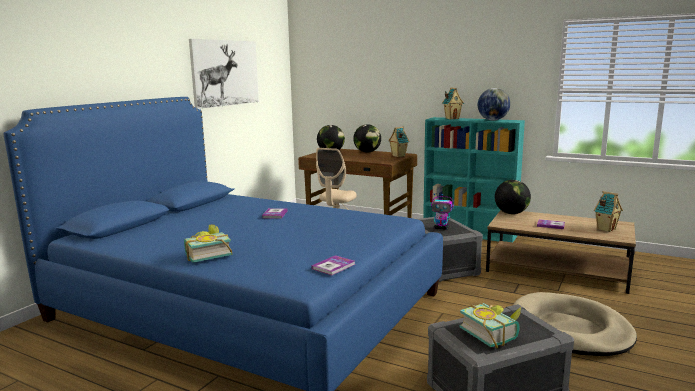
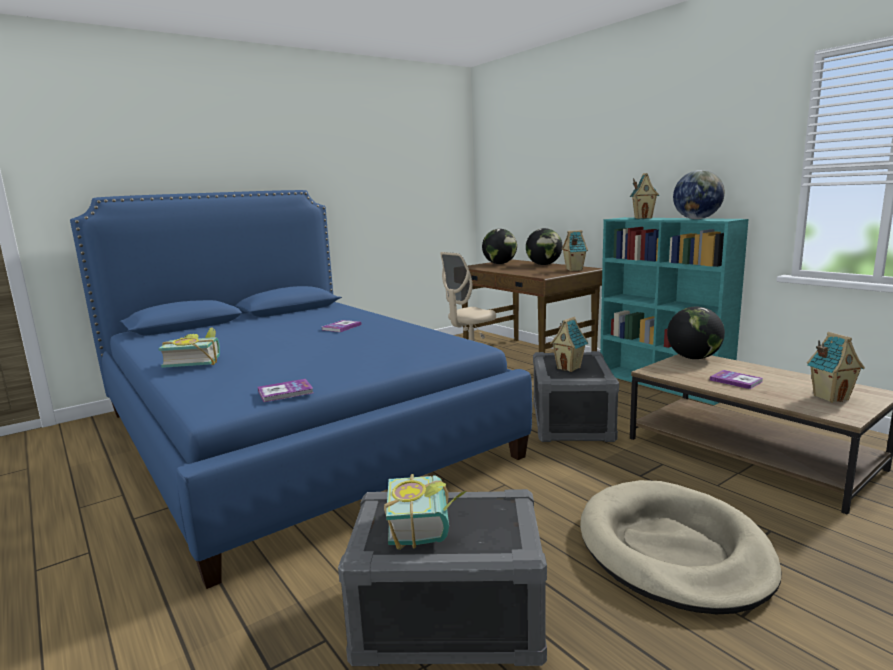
camera: 25 degrees right, 0 degrees up
picture [189,39,259,109] -> none
toy robot [431,193,454,230] -> toy house [550,317,588,372]

